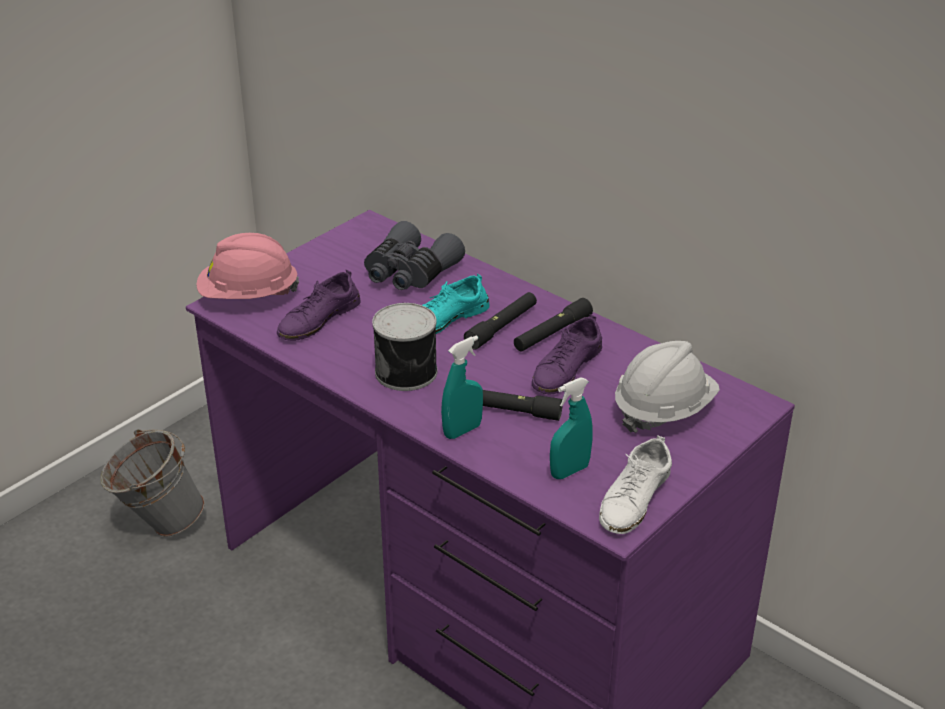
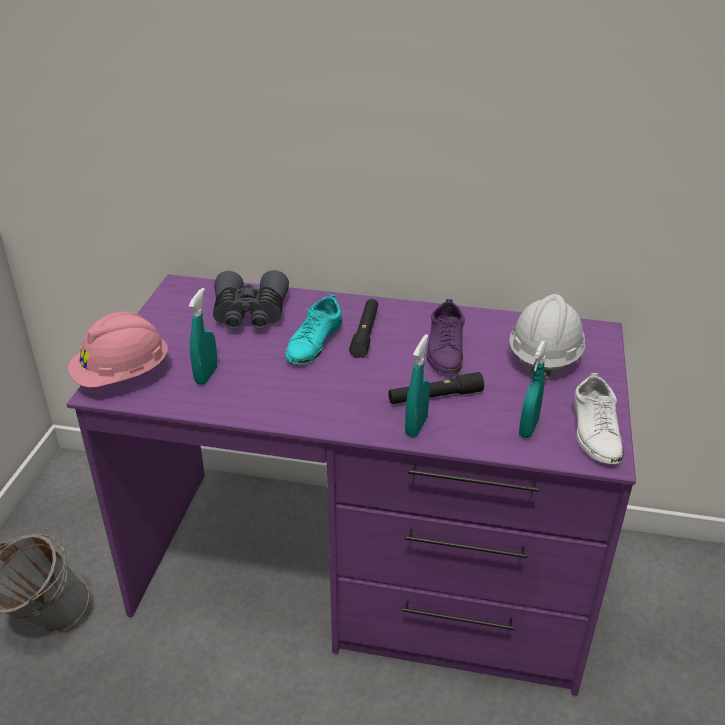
camera: 30 degrees left, 0 degrees up
purple shoe [277,270,361,341] -> turquoise spray bottle [189,288,217,385]
can [372,303,437,391] -> none
black flashlight [514,298,593,352] -> none

